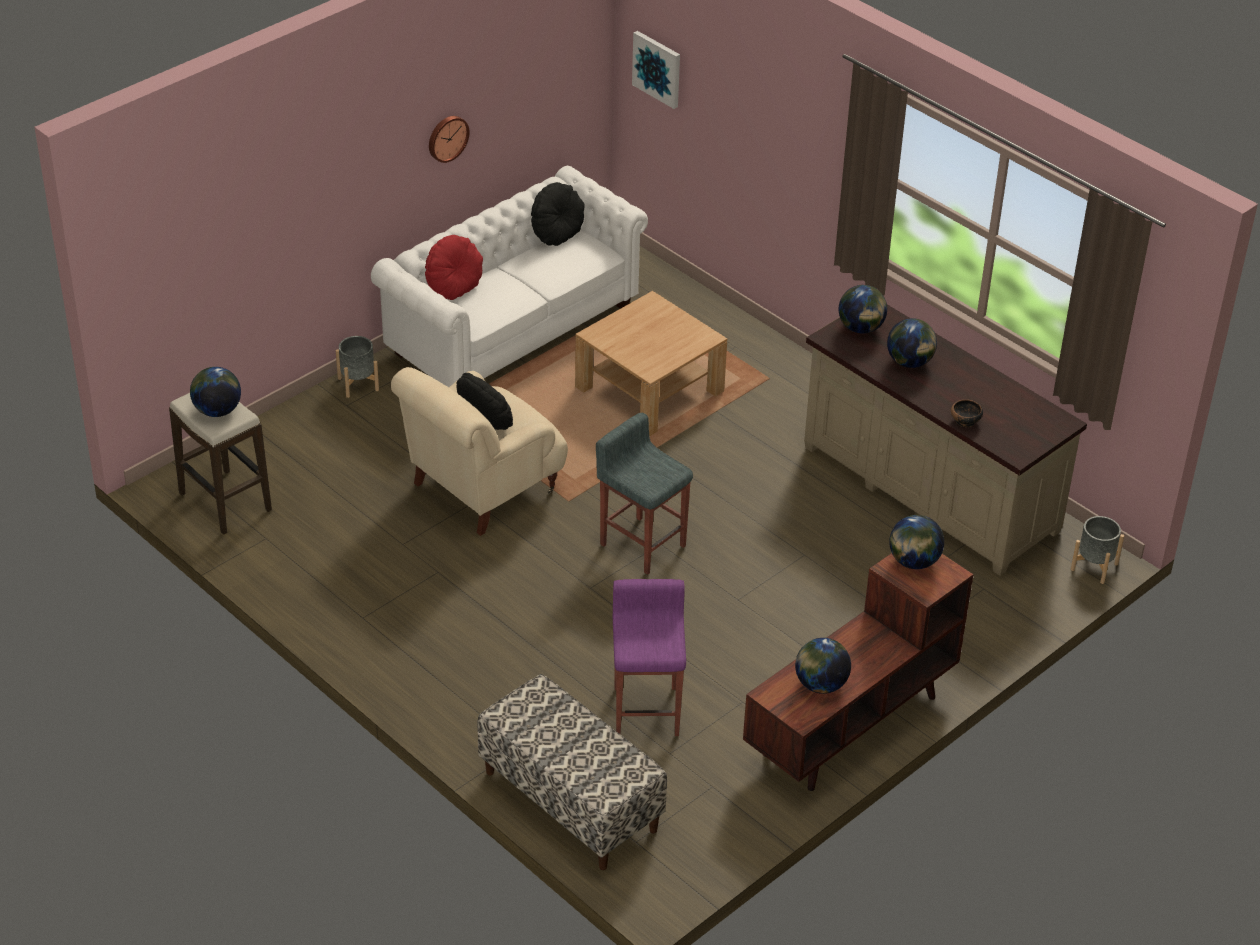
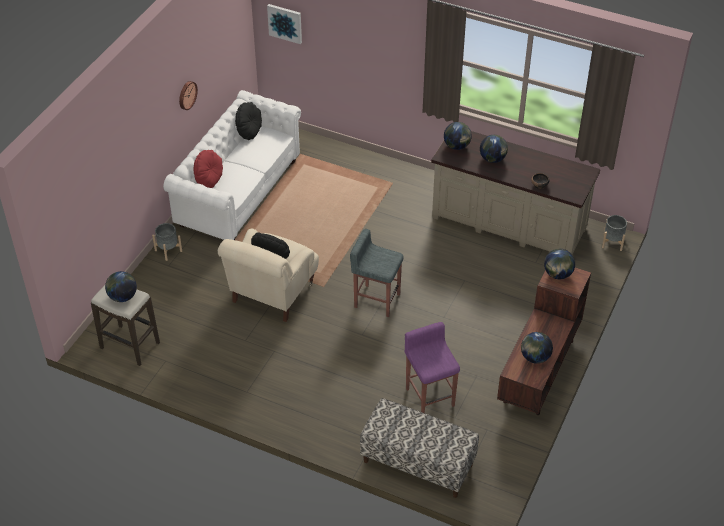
camera: 20 degrees left, 5 degrees up
brown coffee table [575,291,727,436] -> none

